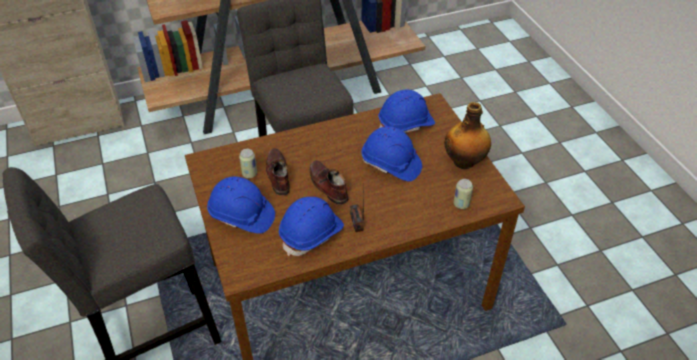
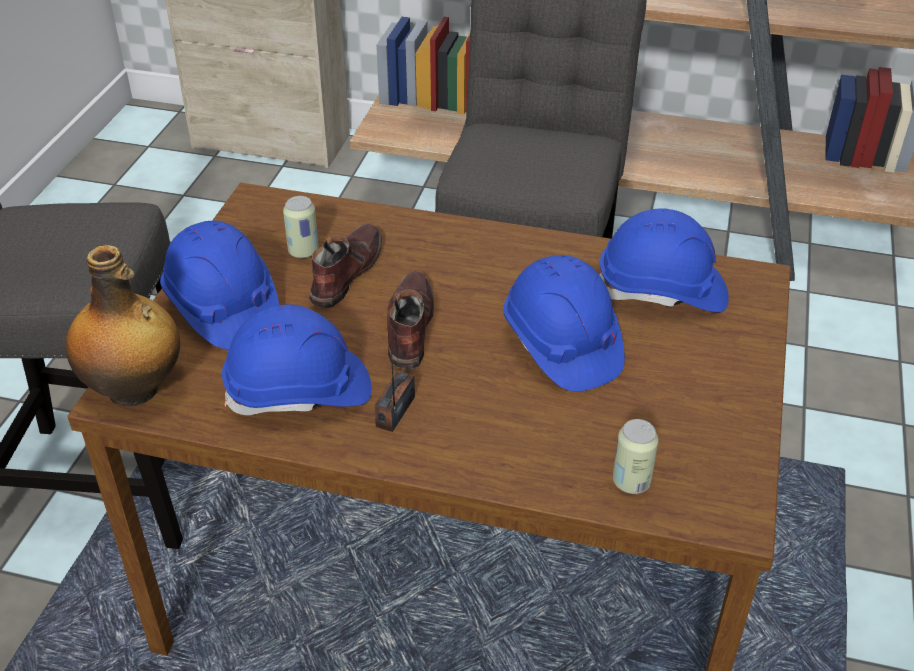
camera: 35 degrees right, 5 degrees down
bottle [444,102,491,169] -> bottle moved to [66,245,180,406]

